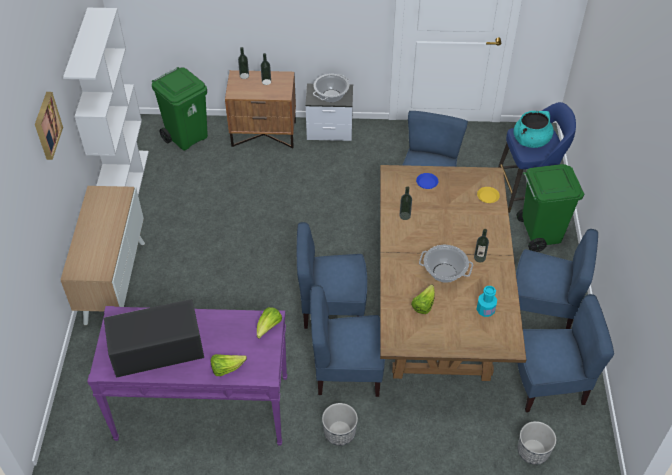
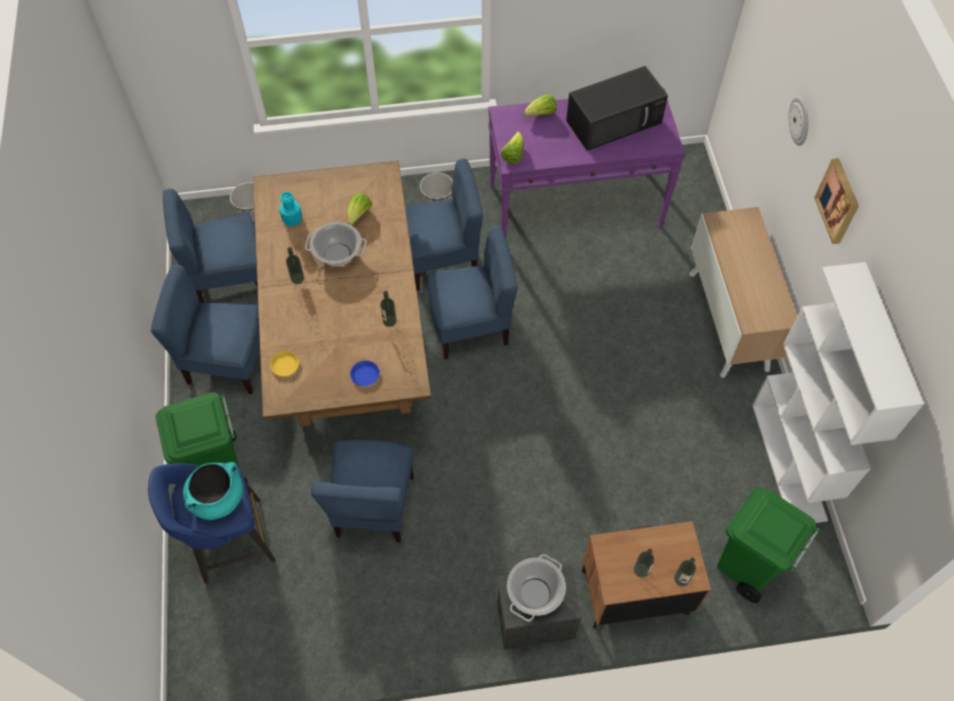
camera: 170 degrees right, 10 degrees up
none -> wall clock [788,96,808,146]

